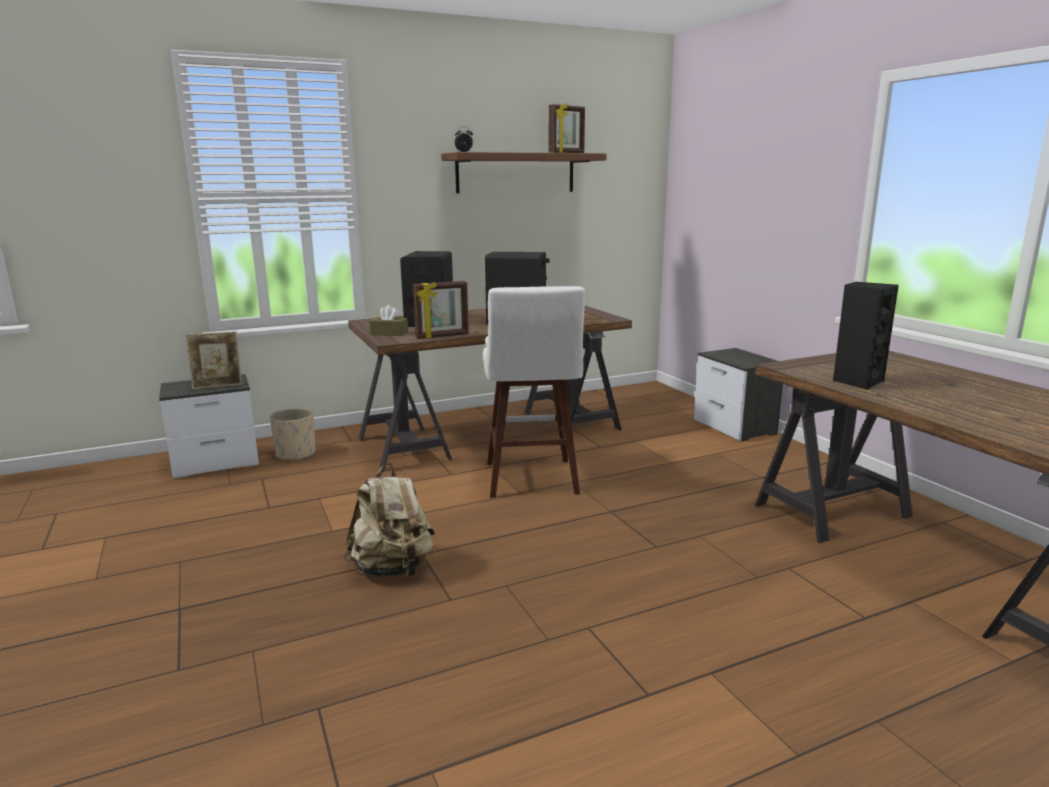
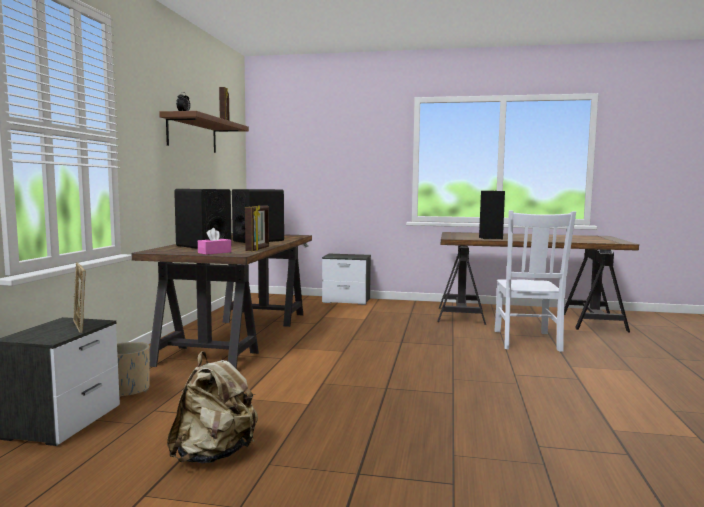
camera: 55 degrees left, 10 degrees down
picture frame [186,331,242,390] -> picture frame turned 135 degrees clockwise [73,262,86,333]
beige backpack [344,463,435,577] -> beige backpack moved to [167,351,258,464]
brown tissue box [369,305,408,336] -> pink tissue box [198,228,231,255]
white stool [483,286,585,498] -> none
none -> white chair [494,210,576,352]

